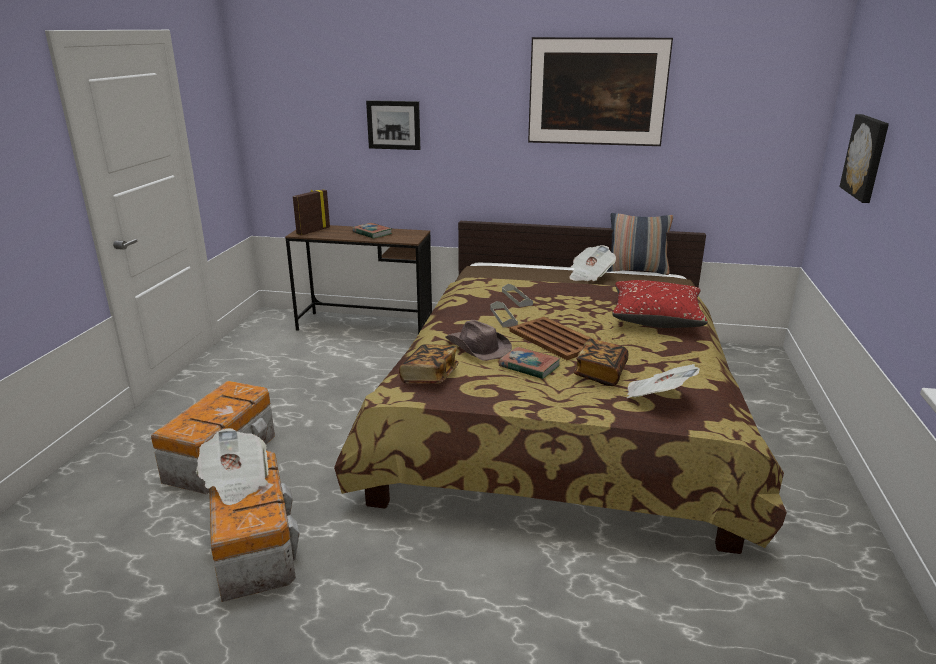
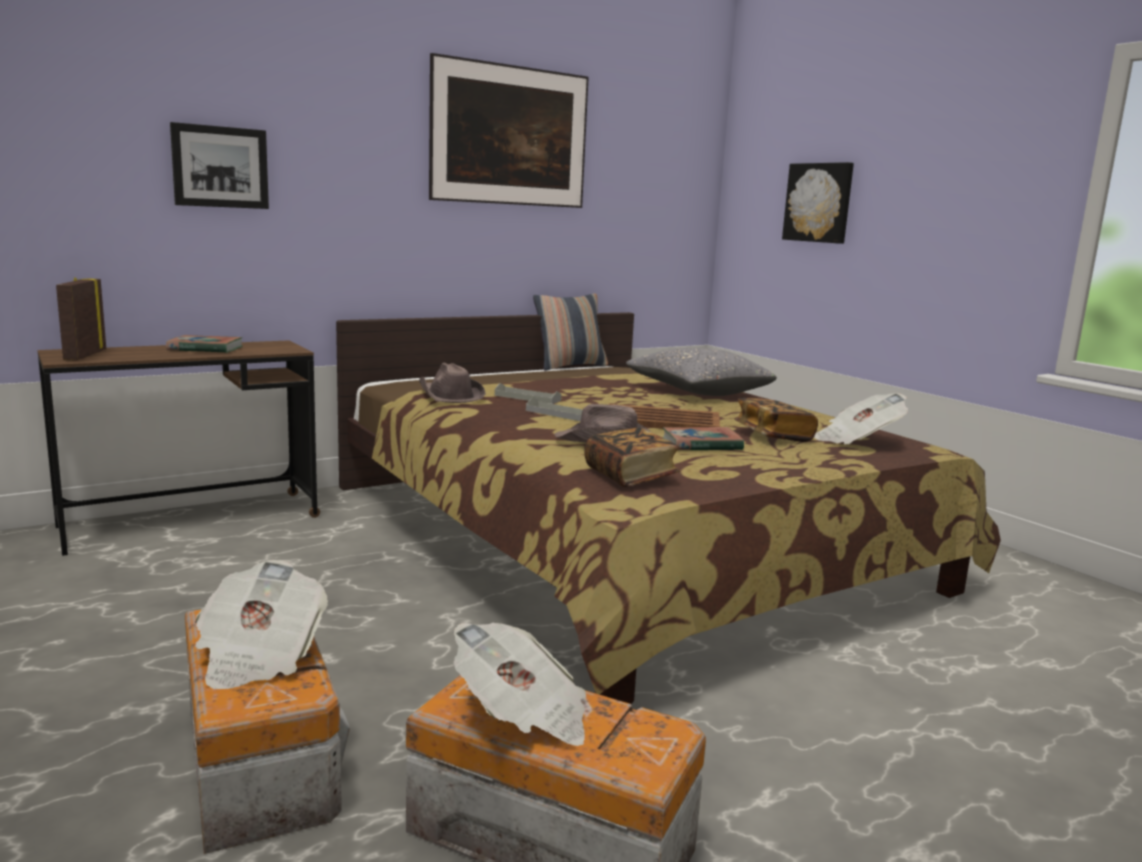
camera: 45 degrees left, 10 degrees down
newspaper [569,245,616,281] -> newspaper moved to [195,560,328,689]
red pillow [612,280,707,328] -> grey pillow [626,348,777,396]
none -> brown hat [419,363,486,403]

